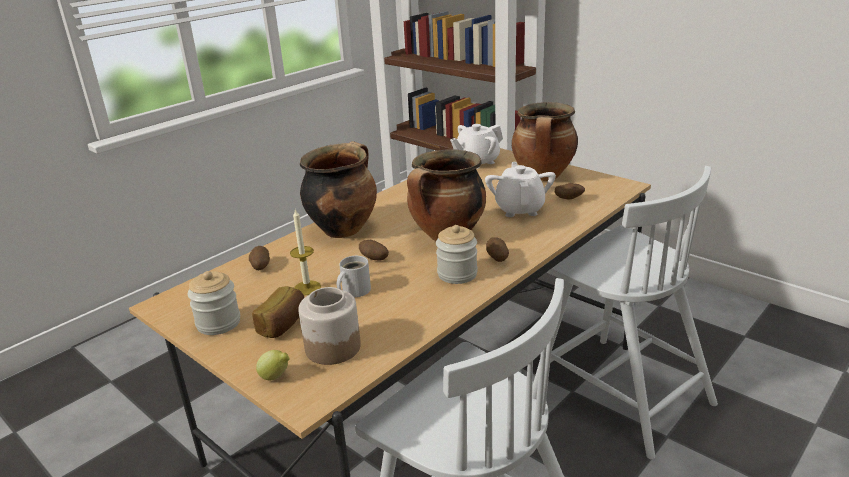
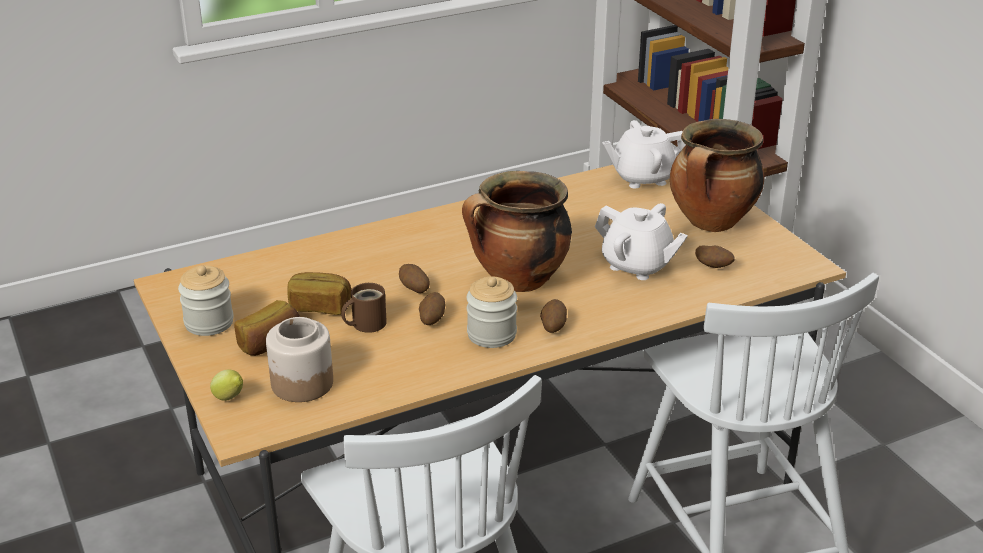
camera: 20 degrees right, 5 degrees up
potato [249,246,270,270] -> potato moved to [419,292,445,325]
candle [290,209,321,295] -> bread [287,272,351,315]
cooking pot [300,141,377,238] -> none
white mug [337,256,371,297] -> brown mug [341,283,387,333]
white teapot [485,162,556,217] -> white teapot turned 105 degrees clockwise [595,203,688,280]

